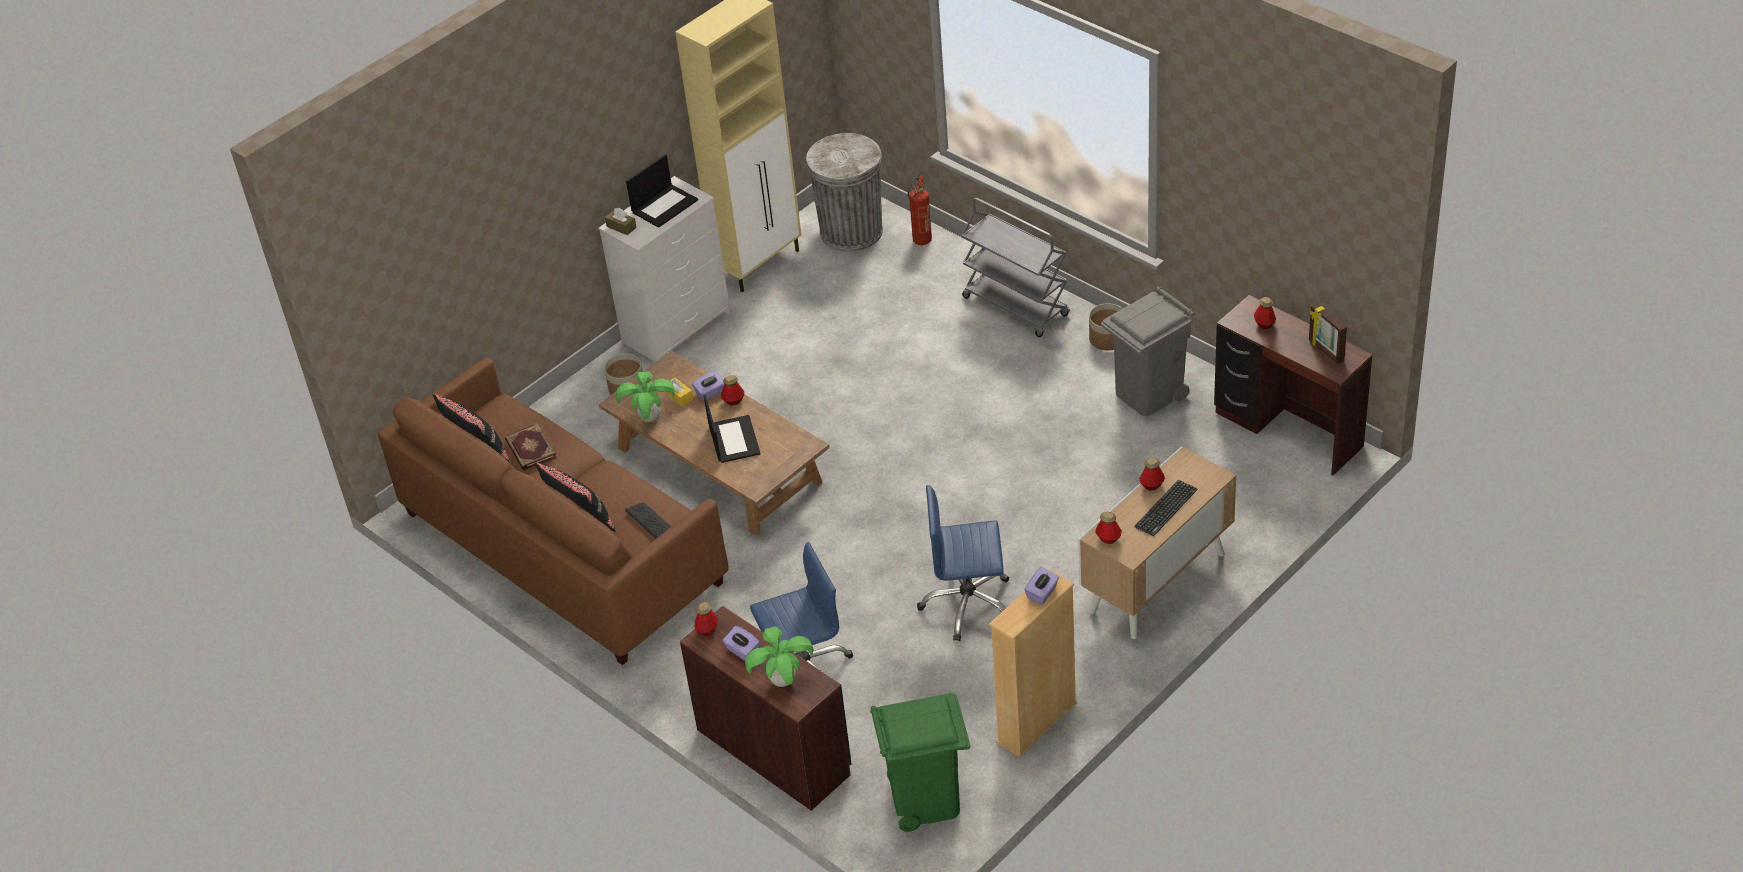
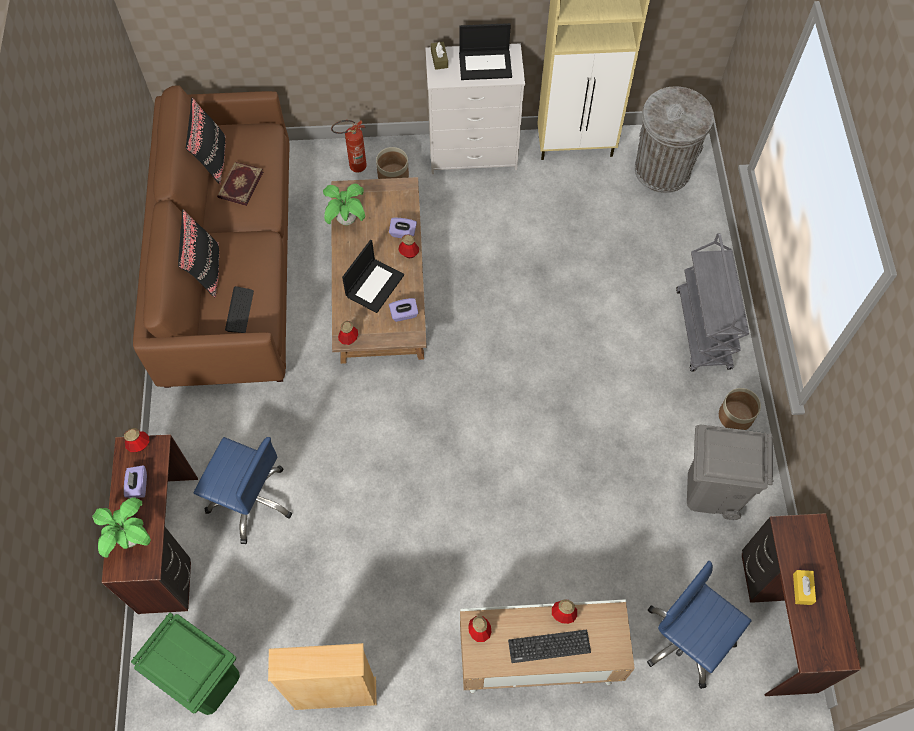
camera: 40 degrees right, 20 degrees up
yellow tissue box [665,378,693,407] -> yellow tissue box moved to [793,570,816,605]
fire extinguisher [907,175,932,245] -> fire extinguisher moved to [331,120,367,172]
blue office chair [917,485,1009,641] -> blue office chair moved to [647,561,752,689]
purple tissue box [1024,567,1059,605] -> purple tissue box moved to [389,298,418,322]
bottle [1254,297,1276,329] -> bottle moved to [338,321,358,345]
picture frame [1309,303,1347,364] -> none

